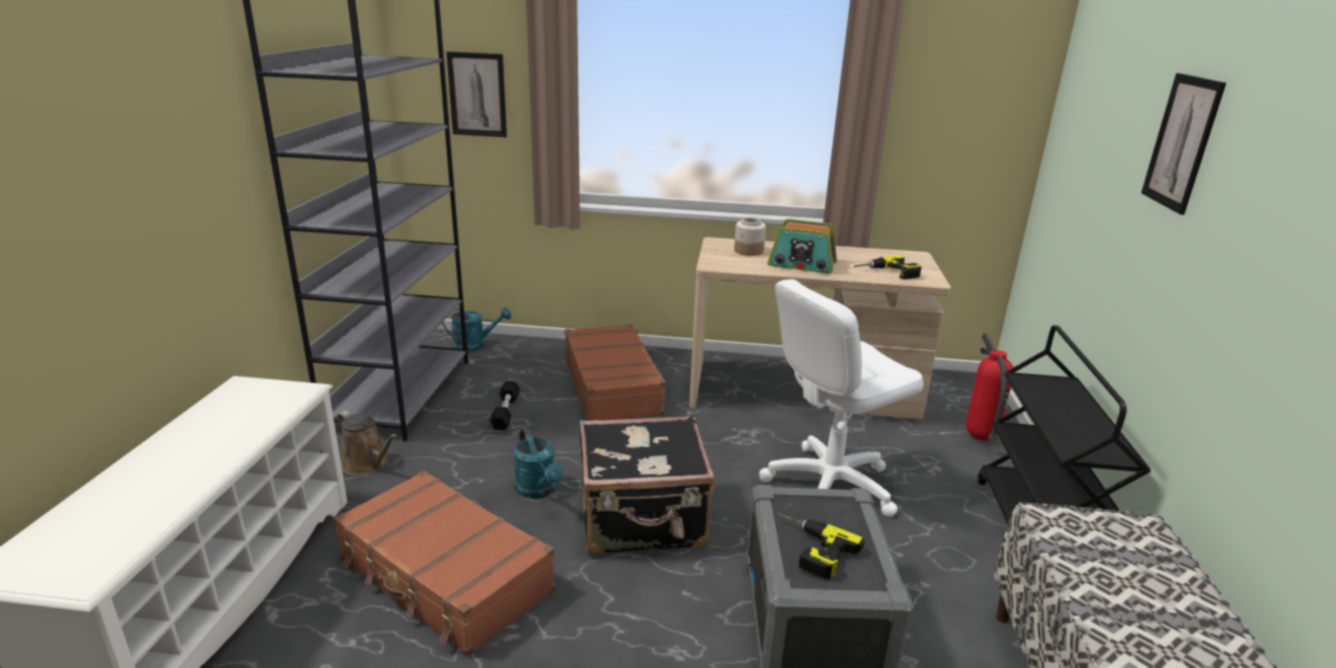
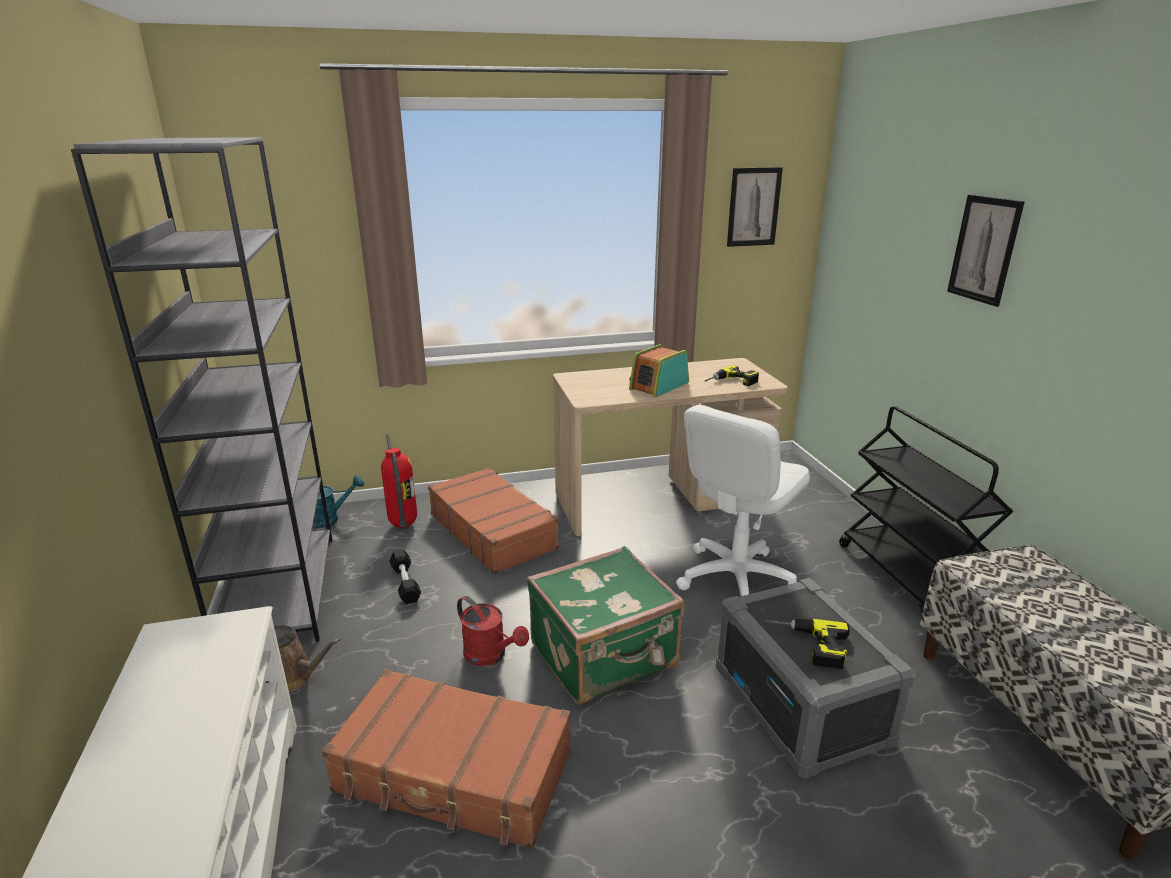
camera: 20 degrees left, 0 degrees up
picture [447,51,507,137] -> picture moved to [727,167,783,247]
turquoise watering can [513,427,563,499] -> red watering can [457,596,529,666]
black suitcase [580,415,715,554] -> green suitcase [527,546,684,705]
jar [734,217,766,256] -> none
radio [768,219,837,274] -> radio turned 135 degrees clockwise [629,344,689,398]
fire extinguisher [966,333,1015,441] -> fire extinguisher moved to [381,434,417,528]

